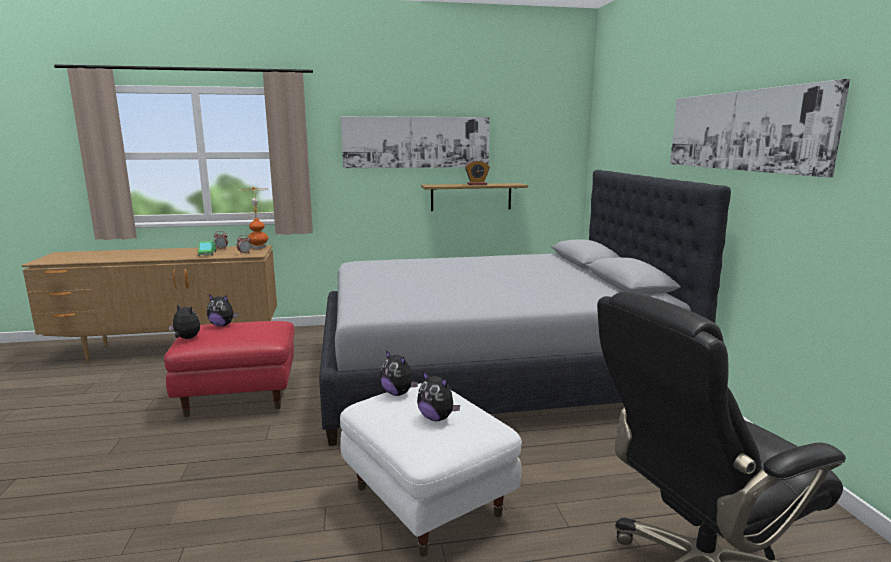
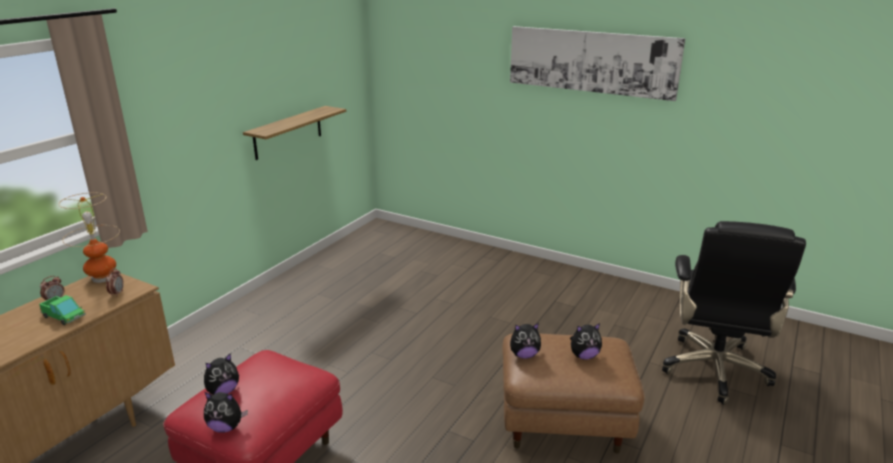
camera: 50 degrees left, 10 degrees up
plush toy [169,304,200,339] -> plush toy turned 150 degrees counterclockwise [204,392,248,433]
grey bed [319,170,731,446] -> none
white ottoman [340,383,522,557] -> brown ottoman [502,333,644,453]
picture [341,116,490,168] -> none
alarm clock [465,160,490,185] -> none

